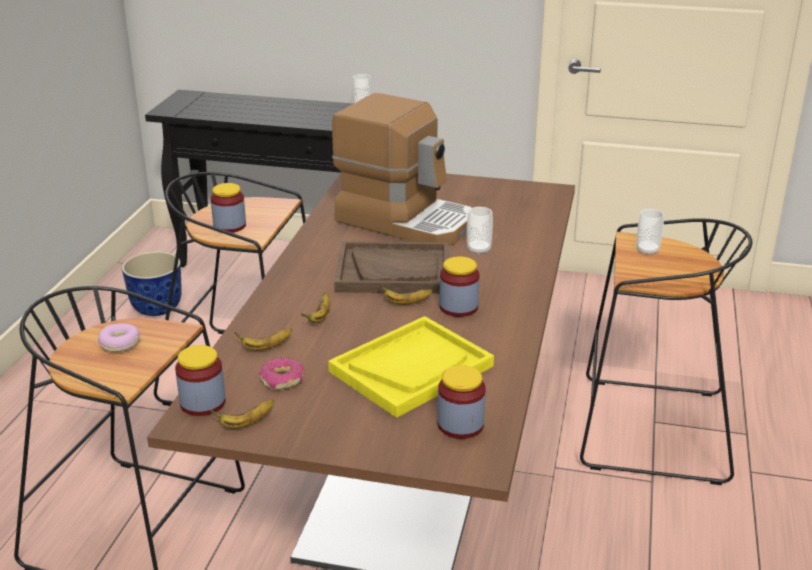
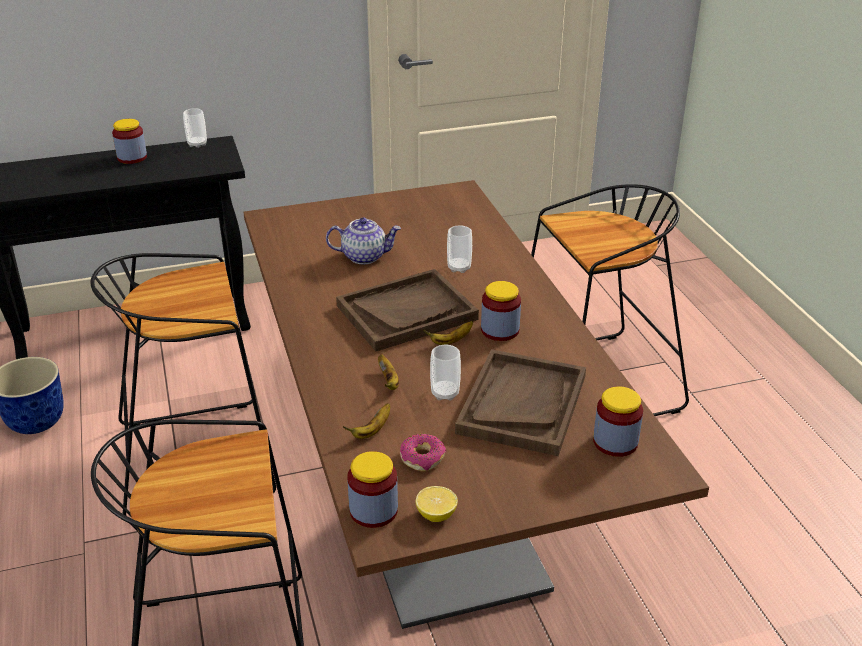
camera: 30 degrees left, 5 degrees up
donut [98,323,140,352] -> none
banana [210,399,274,428] -> lemon [416,486,458,522]
jar [211,183,246,233] -> jar moved to [112,119,147,164]
yellow tray [328,316,494,418] -> brown tray [455,349,586,456]
coffee machine [332,93,472,246] -> teapot [326,218,401,264]
cup [636,209,664,256] -> cup moved to [430,344,461,401]

